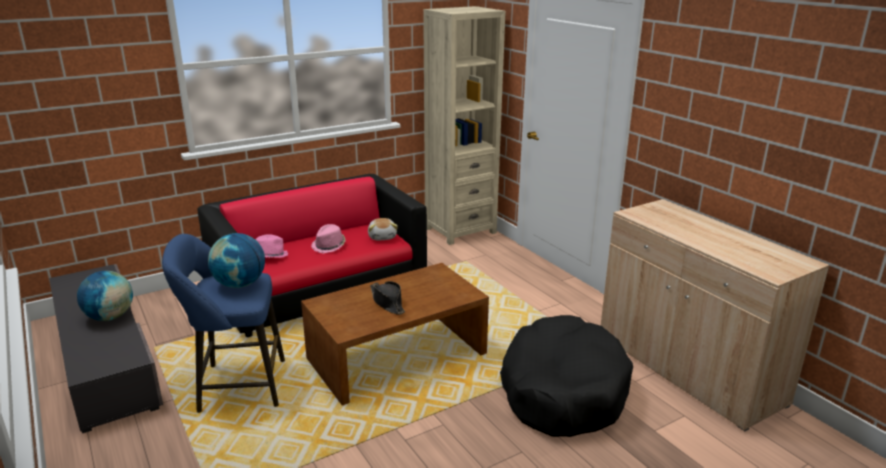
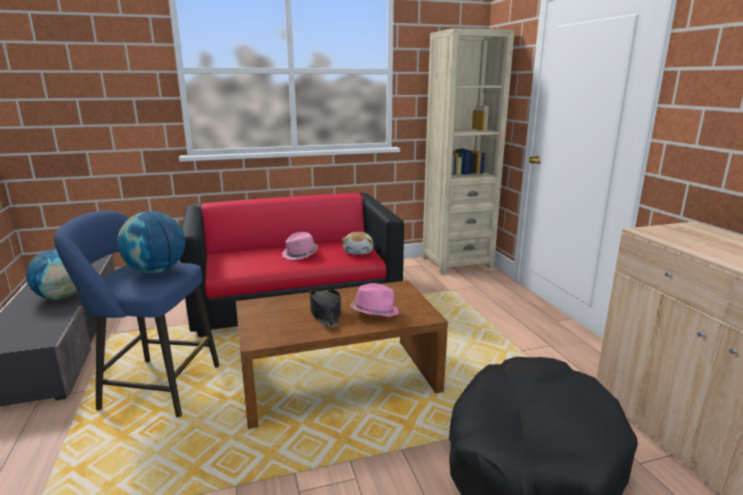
camera: 15 degrees right, 5 degrees down
pink hat [255,234,288,258] -> pink hat moved to [350,283,399,317]

